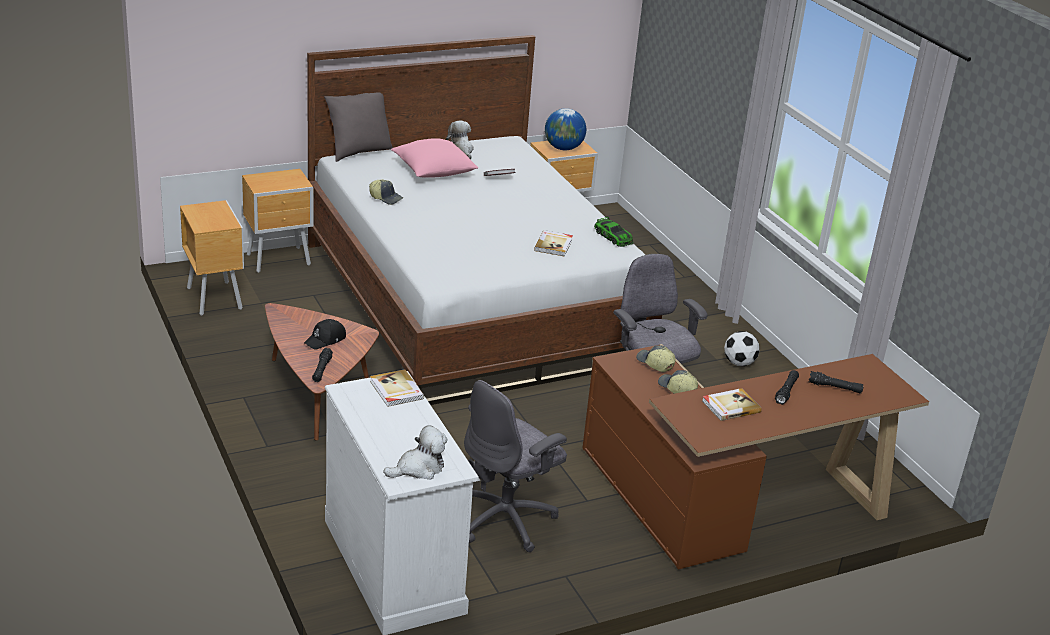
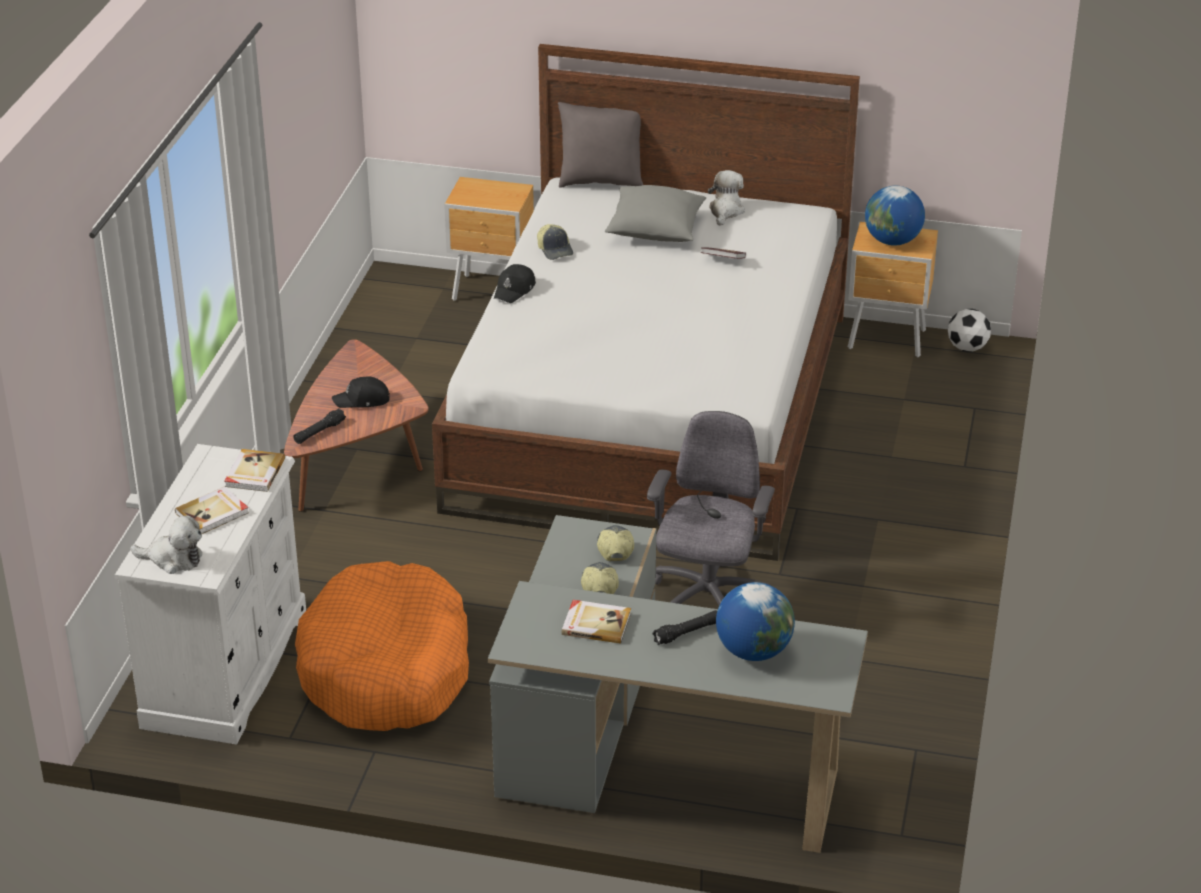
camera: 40 degrees right, 5 degrees up
brown nightstand [180,200,244,316] -> none
pink pillow [391,138,478,178] -> grey pillow [605,185,706,242]
grey office chair [464,380,567,552] -> orange dog bed [295,561,469,731]
book [534,230,573,257] -> book moved to [175,487,249,534]
brown desk [582,344,929,570] -> grey desk [488,515,868,853]
toy car [594,217,634,247] -> none
football [724,331,760,366] -> football moved to [948,309,991,352]
black flashlight [808,371,863,393] -> globe [716,582,795,661]
none -> black cap [494,264,536,303]

